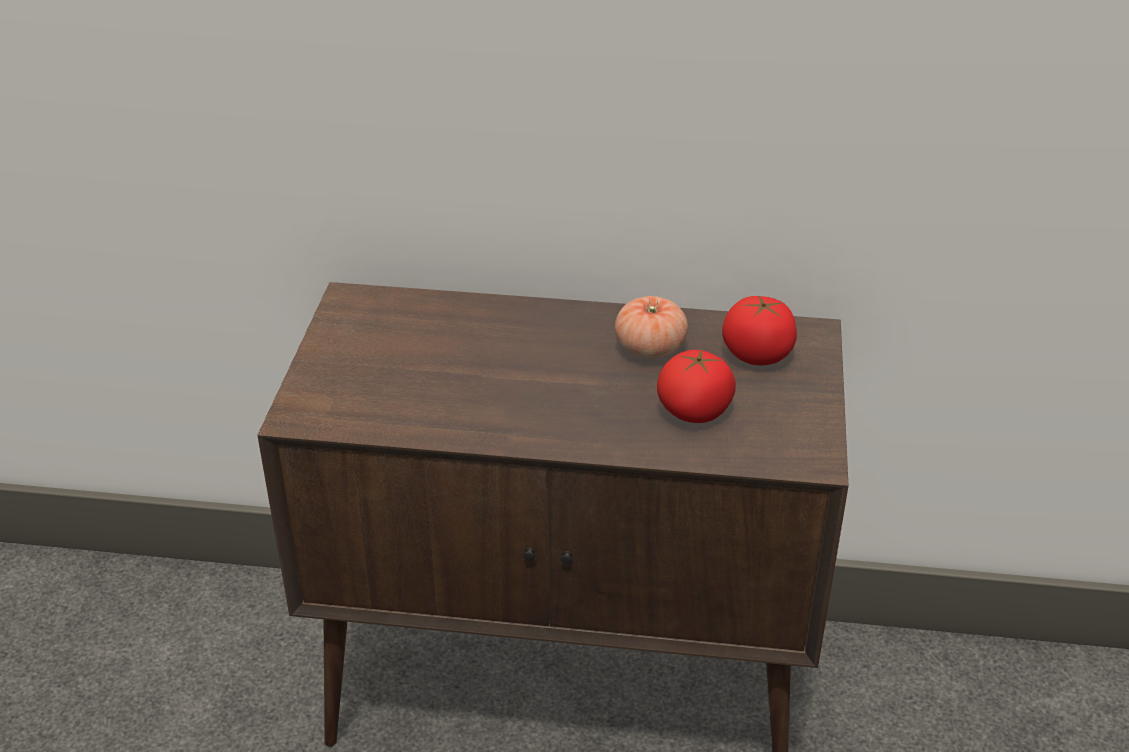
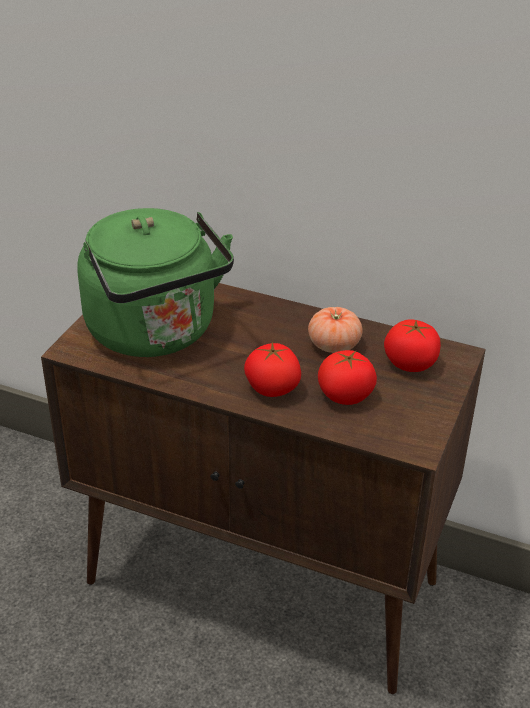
camera: 15 degrees right, 0 degrees up
none -> green kettle [78,208,234,357]
none -> tomato [244,342,301,397]

